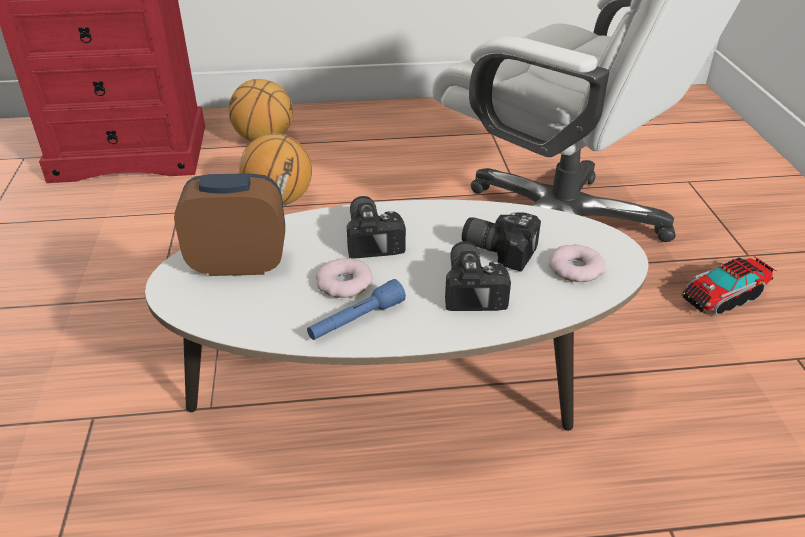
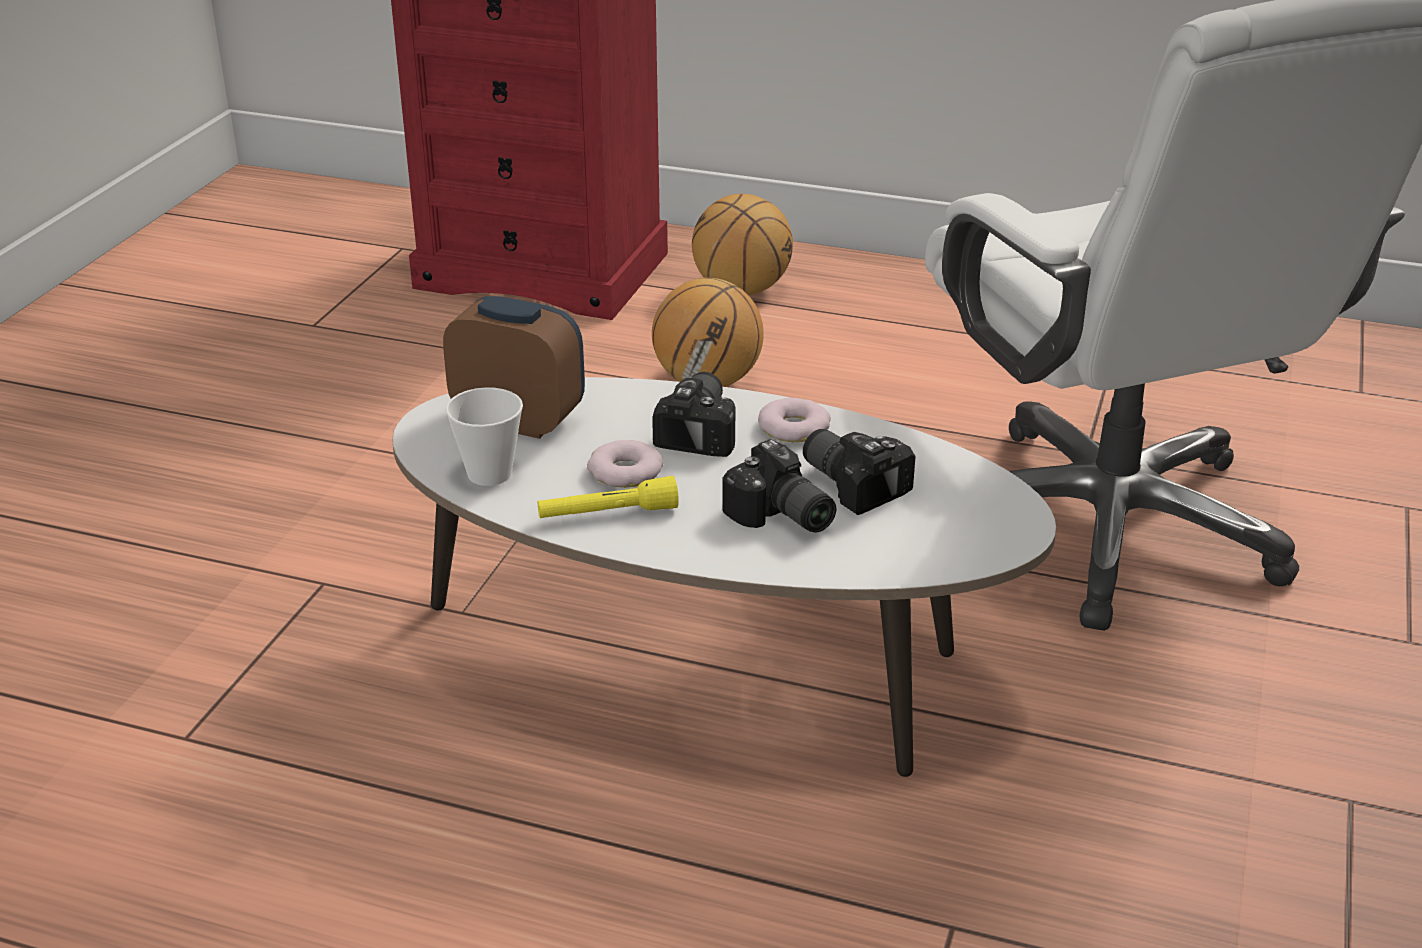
camera: 25 degrees right, 5 degrees down
blue flashlight [307,279,406,340] -> yellow flashlight [538,476,679,518]
camera [445,241,511,311] -> camera turned 120 degrees clockwise [722,439,836,533]
donut [549,244,605,282] -> donut moved to [758,398,831,442]
toy truck [682,256,776,315] -> none
none -> cup [445,387,523,486]

